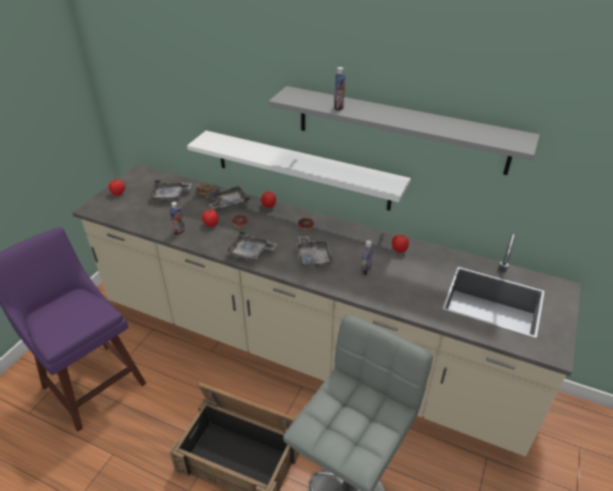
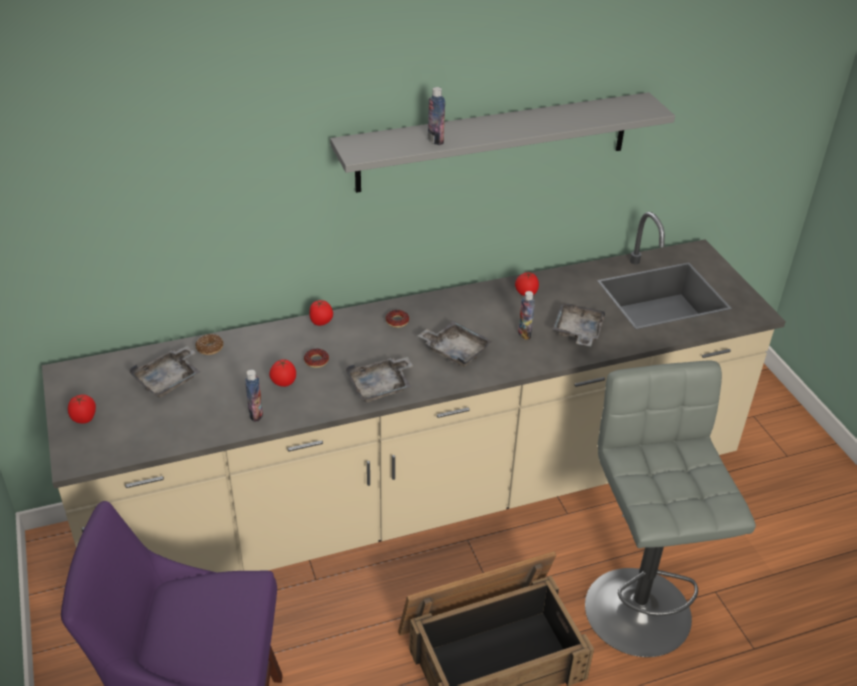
camera: 45 degrees left, 0 degrees up
white shelf [187,131,411,211] -> none
grey tray [209,186,250,210] -> grey tray moved to [553,302,606,346]

